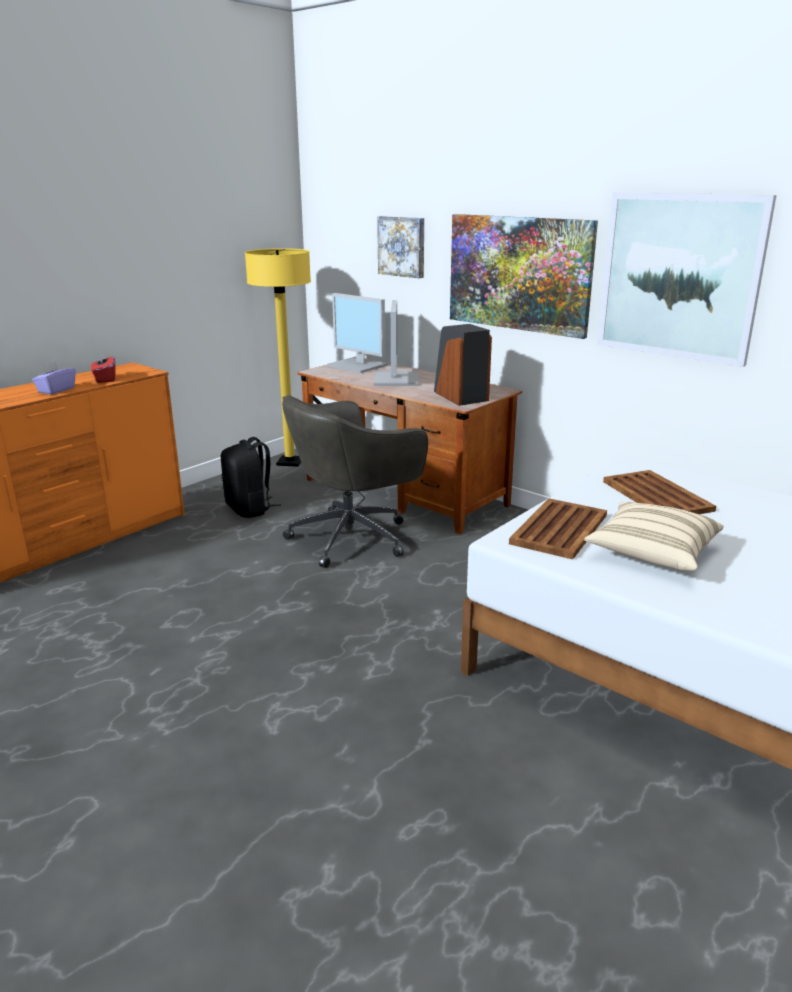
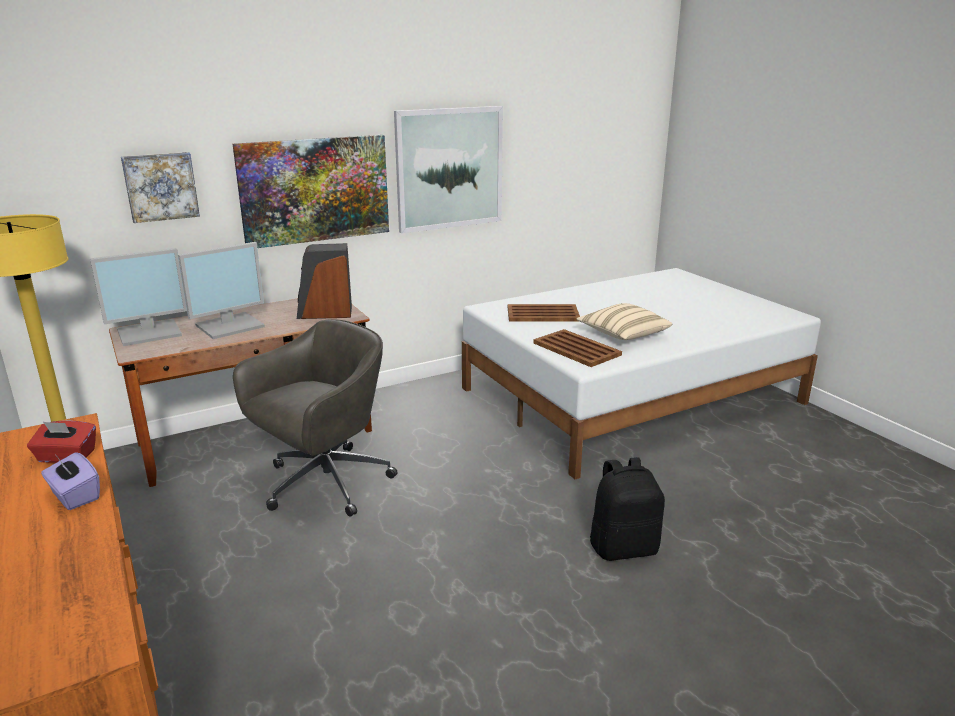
camera: 70 degrees left, 0 degrees up
black backpack [221,437,281,518] -> black backpack moved to [590,457,665,561]
grey office chair [282,395,428,568] -> grey office chair turned 120 degrees counterclockwise [233,319,397,517]
monitor [374,300,419,386] -> monitor turned 120 degrees clockwise [178,242,265,339]

